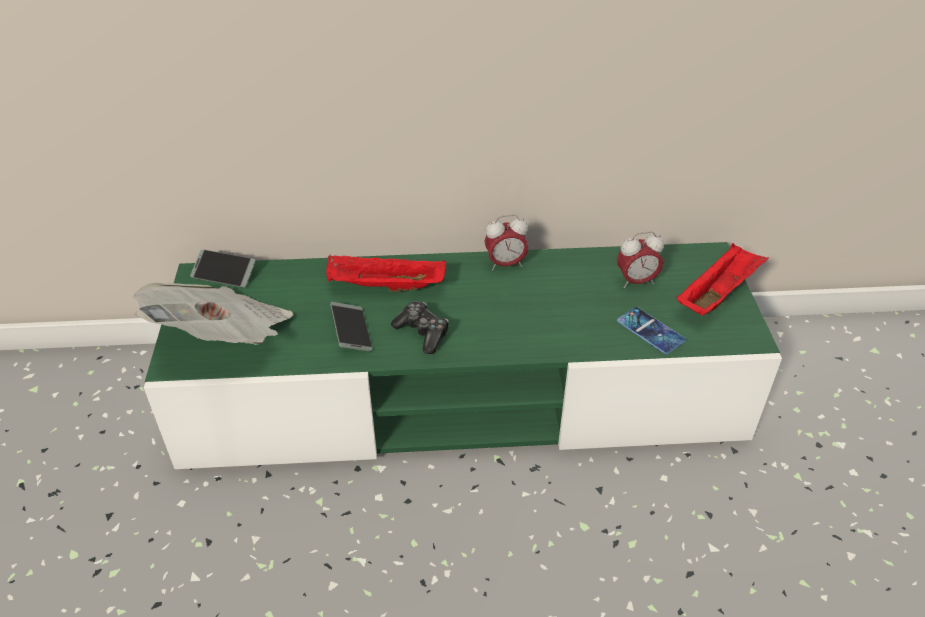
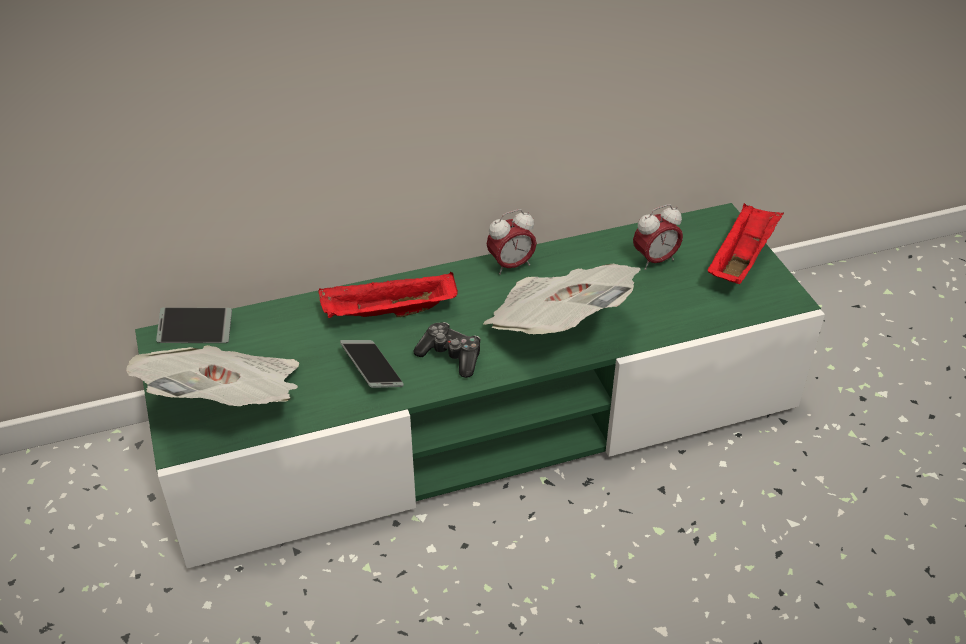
camera: 15 degrees left, 0 degrees up
phone [617,307,686,354] -> none
none -> newspaper [483,263,641,334]

